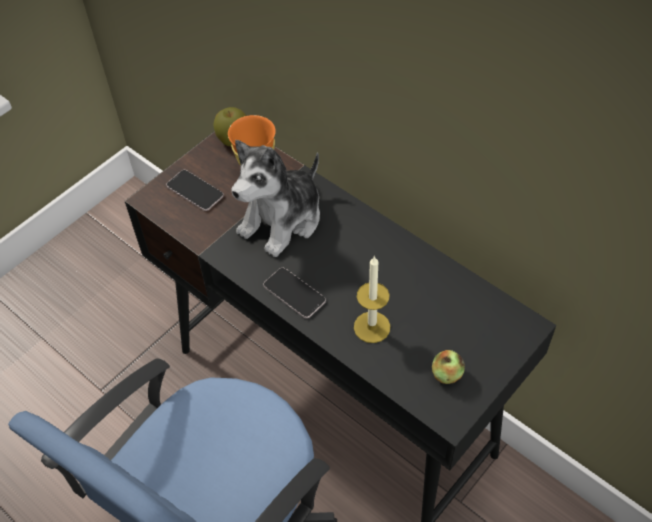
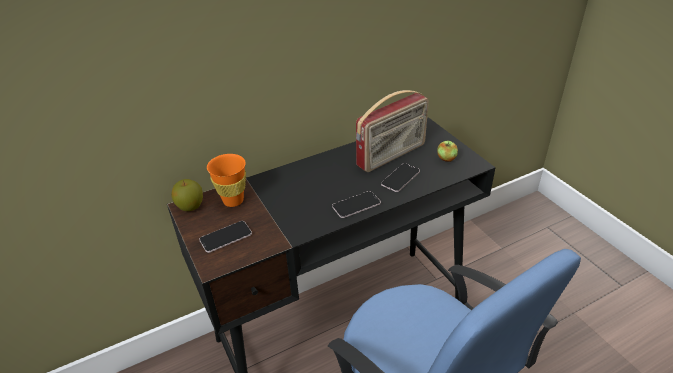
camera: 70 degrees left, 15 degrees down
plush toy [231,140,320,257] -> none
candle [354,256,390,343] -> phone [381,163,420,192]
none -> radio [356,90,429,172]

